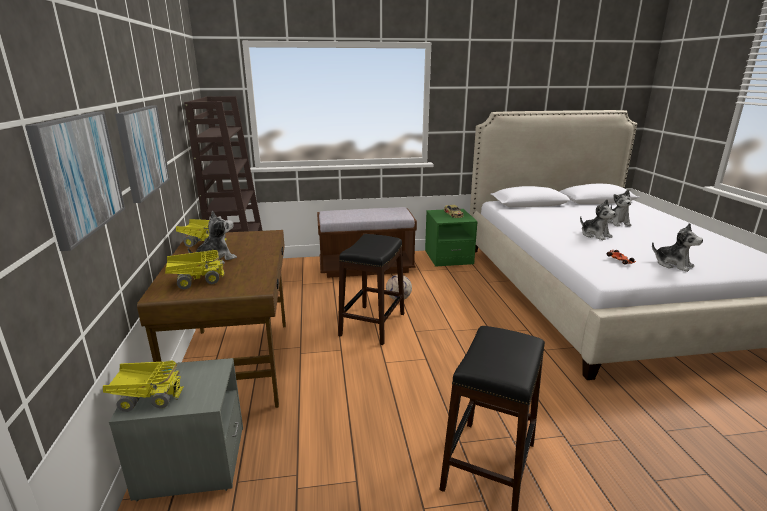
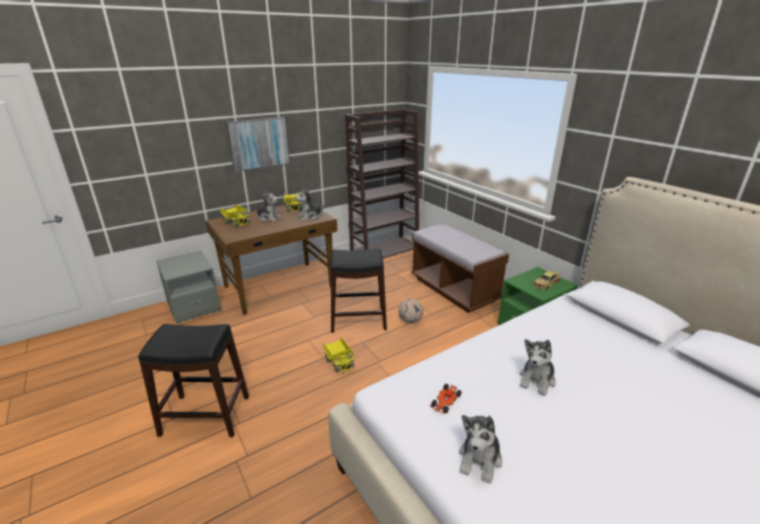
camera: 65 degrees right, 5 degrees up
picture [25,112,125,251] -> none
toy truck [103,360,184,412] -> toy truck moved to [323,337,355,372]
plush toy [608,190,631,227] -> plush toy moved to [295,188,325,221]

